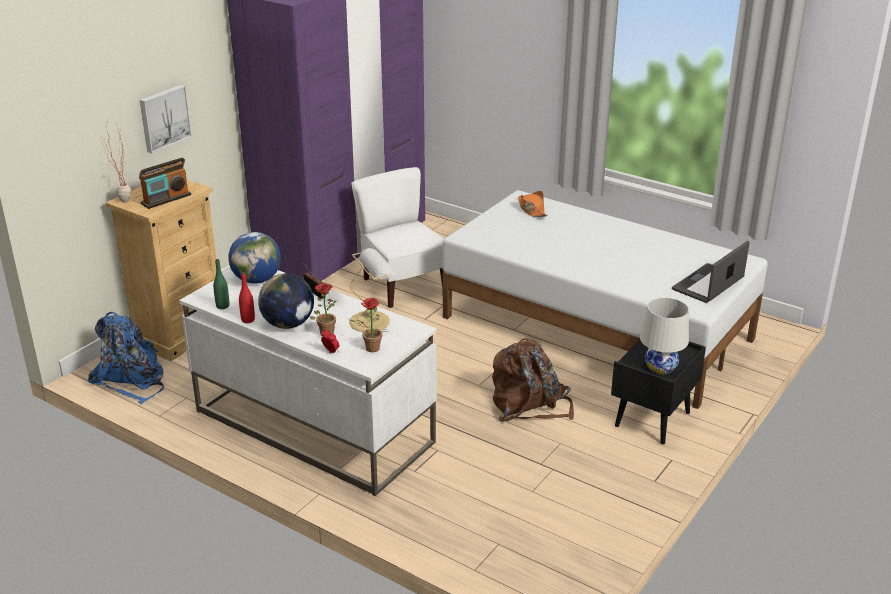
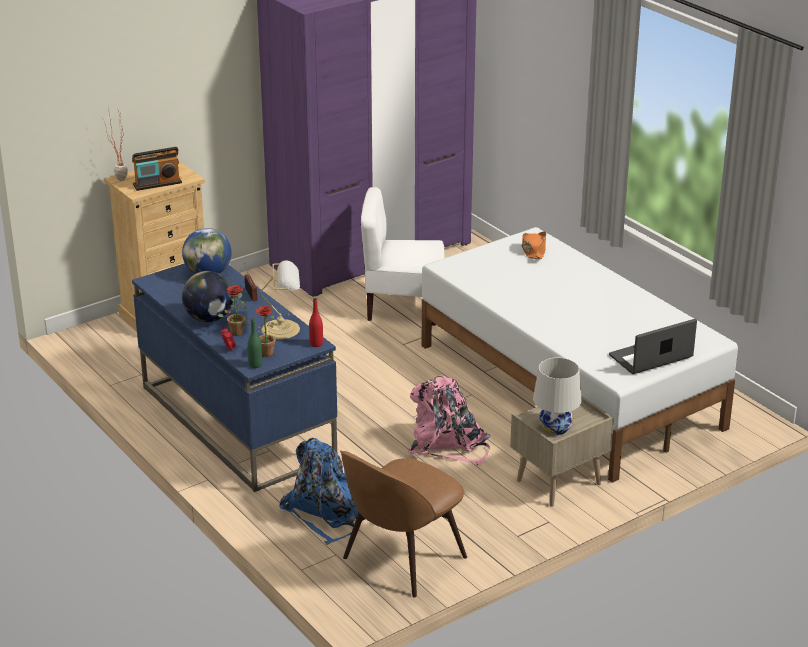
camera: 20 degrees right, 0 degrees up
blue backpack [88,312,164,404] -> blue backpack moved to [279,438,358,545]
picture [140,85,192,153] -> none
white desk [179,270,437,496] -> blue desk [132,263,337,492]
green bottle [213,259,229,309] -> green bottle moved to [247,318,262,368]
red bottle [239,272,255,323] -> red bottle moved to [309,298,323,347]
white chair [351,167,445,308] -> white chair turned 75 degrees counterclockwise [361,187,445,326]
brown backpack [492,338,574,421] -> pink backpack [408,375,490,466]
black nightstand [611,340,706,445] -> beige nightstand [510,396,614,507]
none -> brown chair [340,450,467,598]

